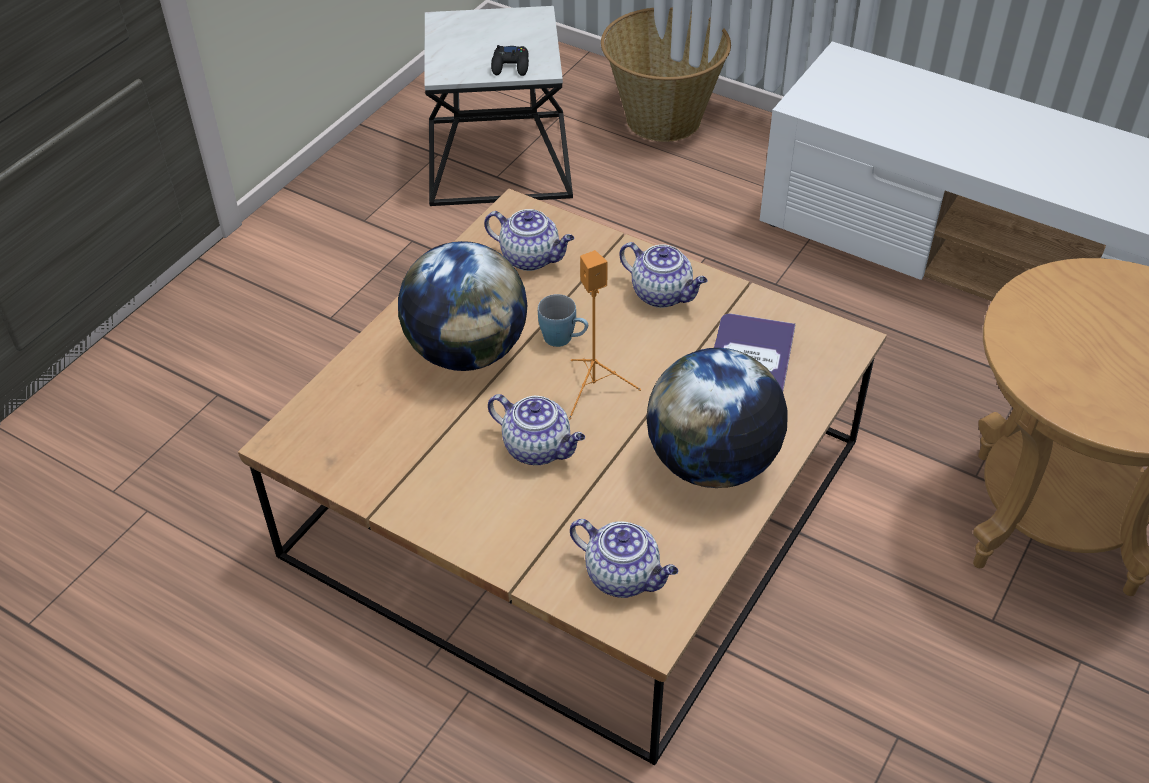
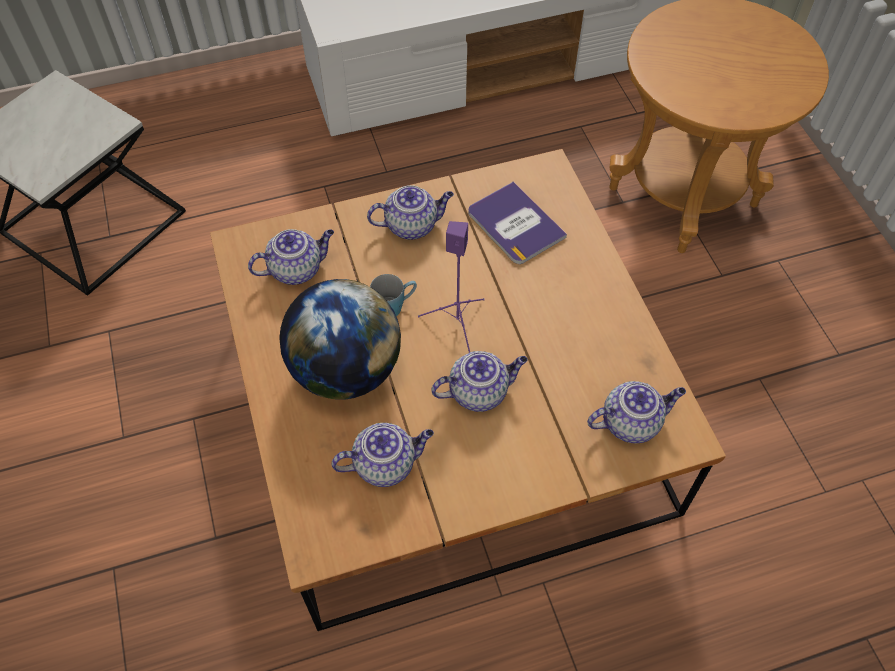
camera: 50 degrees left, 10 degrees up
black game controller [491,45,529,76] -> none
orange speaker [569,250,641,420] -> purple speaker [418,221,485,353]
basket [601,7,731,142] -> none
globe [646,348,788,488] -> none
none -> teapot [332,423,434,487]

